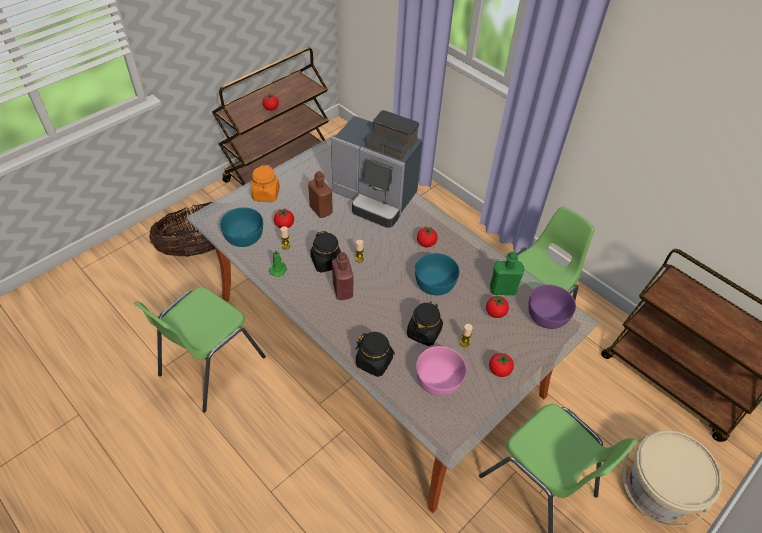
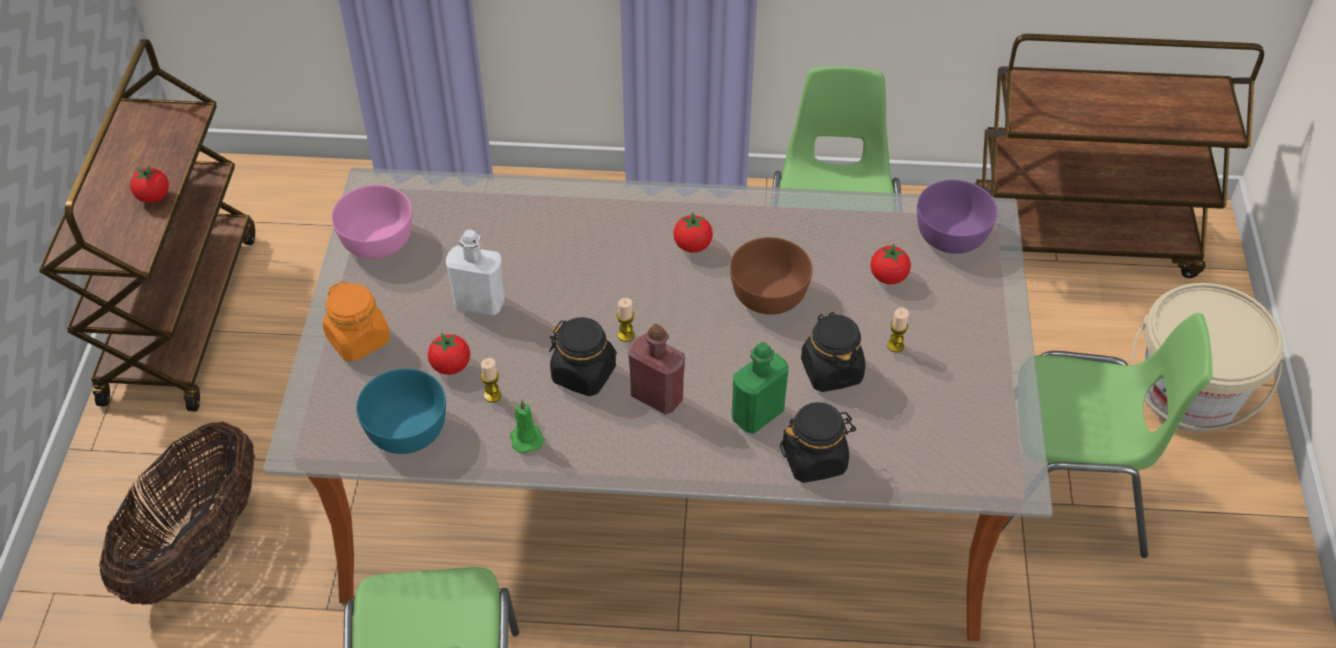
camera: 40 degrees left, 0 degrees up
brown bottle [308,171,333,218] -> white bottle [446,230,505,316]
coffee machine [331,110,423,228] -> none
turquoise bowl [415,253,460,295] -> brown bowl [730,237,812,315]
pink bowl [416,346,467,396] -> pink bowl moved to [331,185,412,259]
tomato [489,353,514,377] -> none
green bottle [490,252,524,295] -> green bottle moved to [732,342,788,434]

